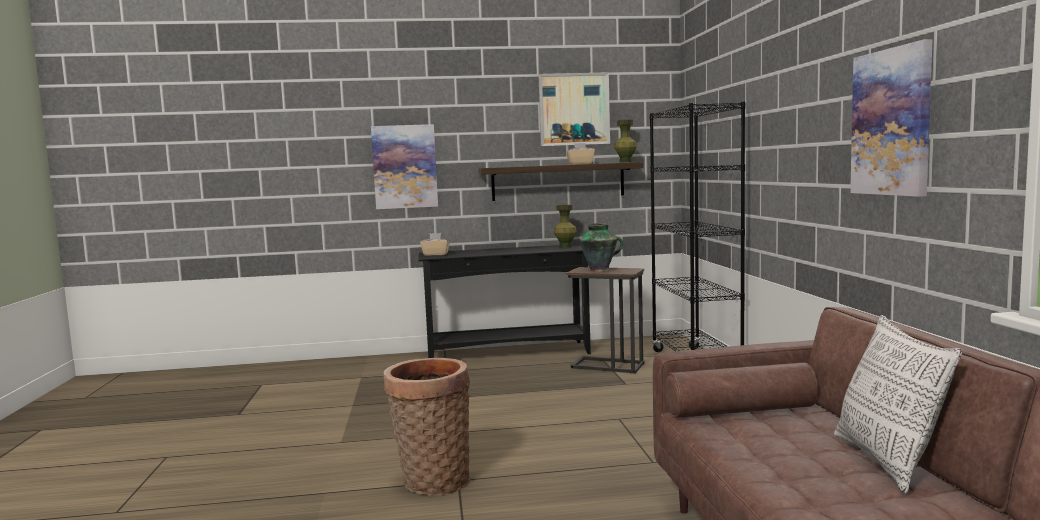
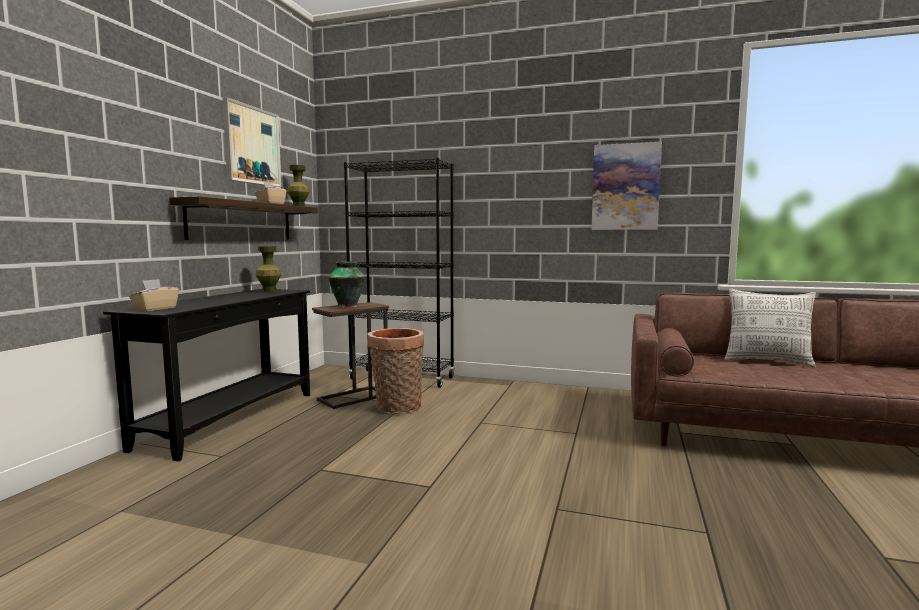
camera: 65 degrees left, 0 degrees up
picture [371,124,438,209] -> none
basket [384,358,470,495] -> basket moved to [367,328,424,414]

